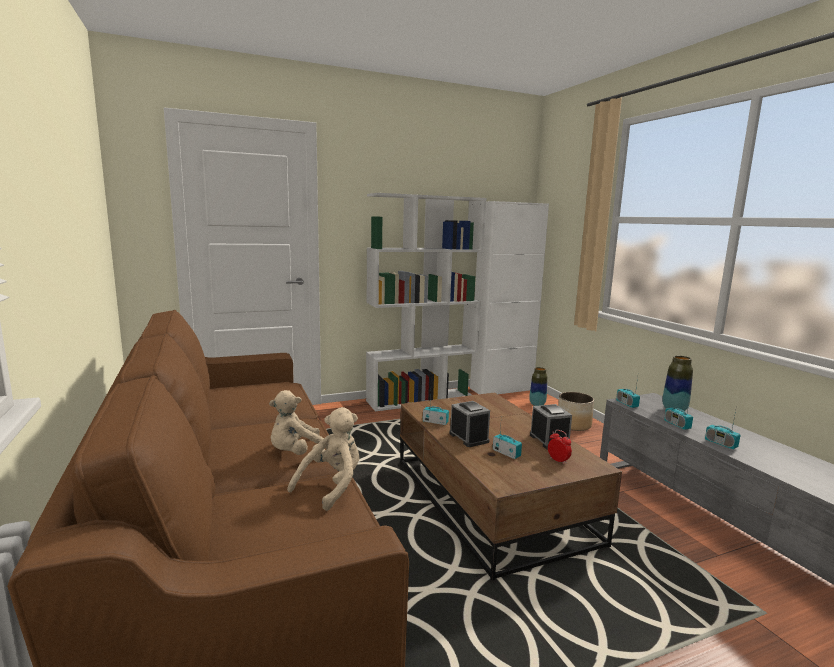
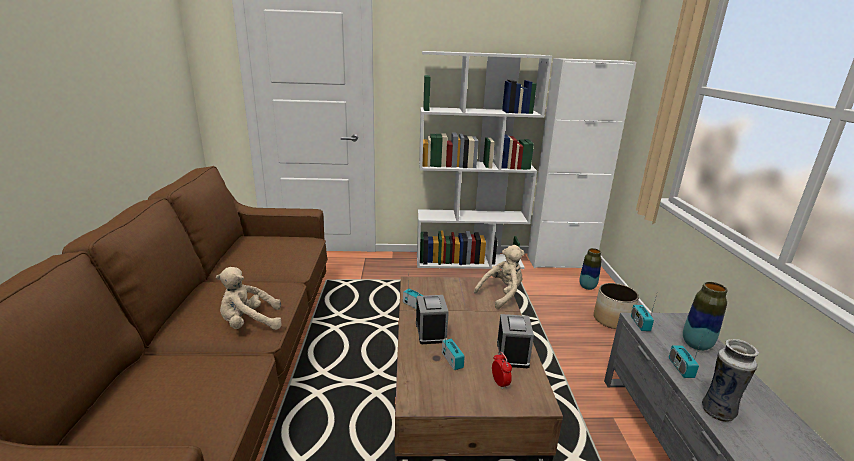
camera: 20 degrees right, 10 degrees up
beige plush toy [287,407,359,511] -> beige plush toy moved to [474,245,525,309]
radio [705,411,740,449] -> vase [702,339,759,422]

